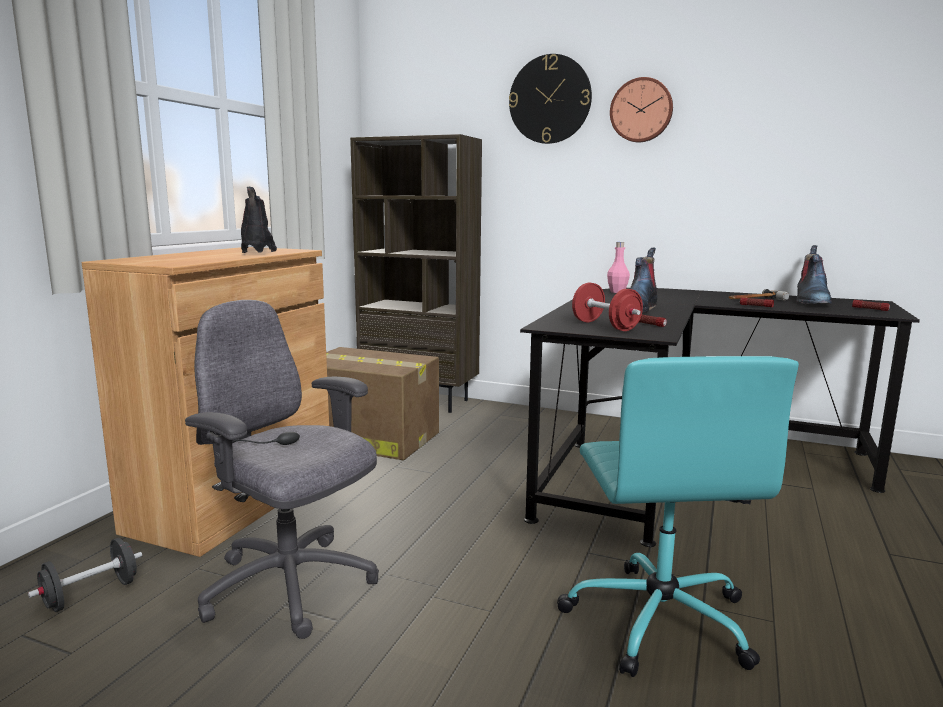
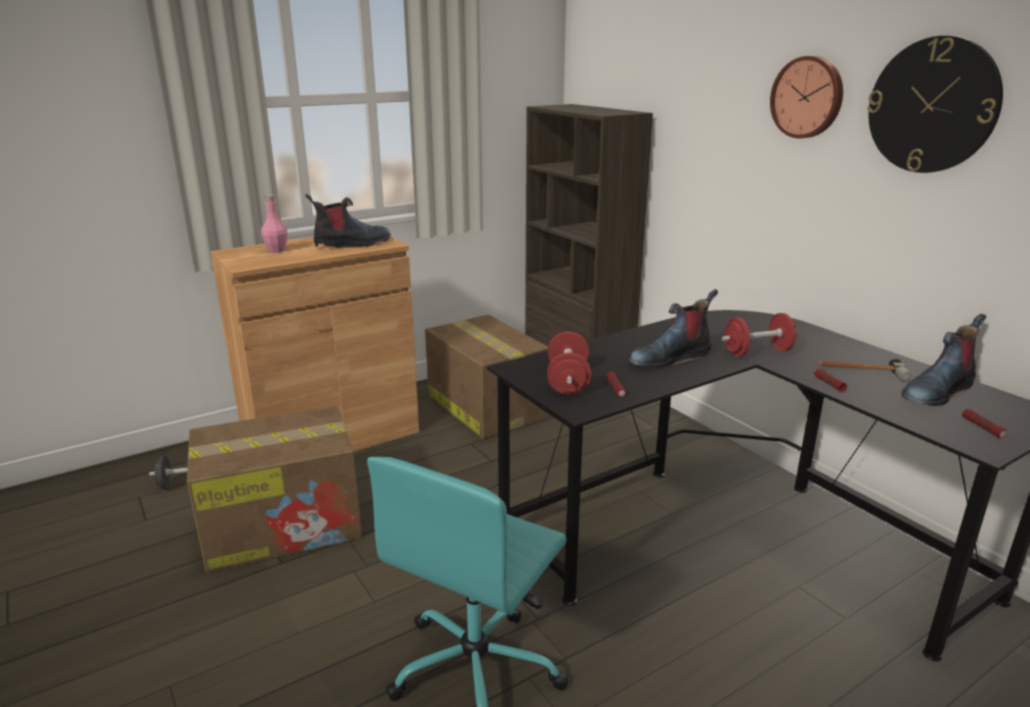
camera: 35 degrees right, 10 degrees up
grey office chair [185,300,379,639] -> cardboard box [187,405,362,573]
boot [241,187,277,253] -> boot turned 45 degrees clockwise [305,194,391,248]
wall clock [509,54,592,144] -> wall clock moved to [867,36,1003,173]
pink bottle [607,242,630,293] -> pink bottle moved to [261,195,288,253]
none -> red dumbbell [722,313,797,357]

